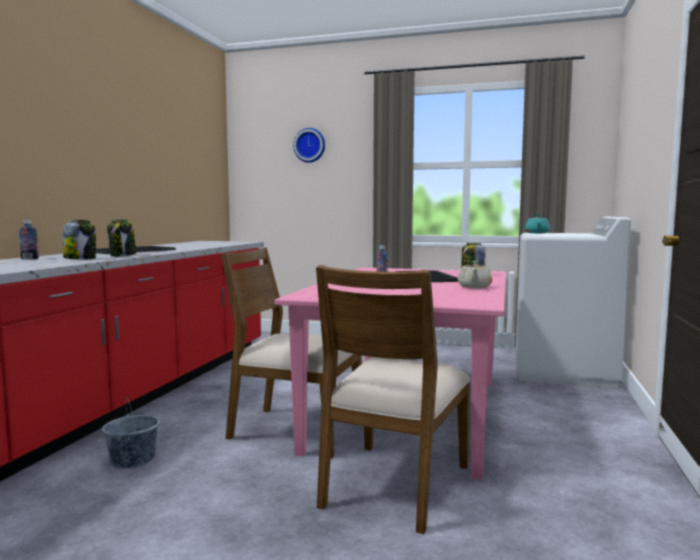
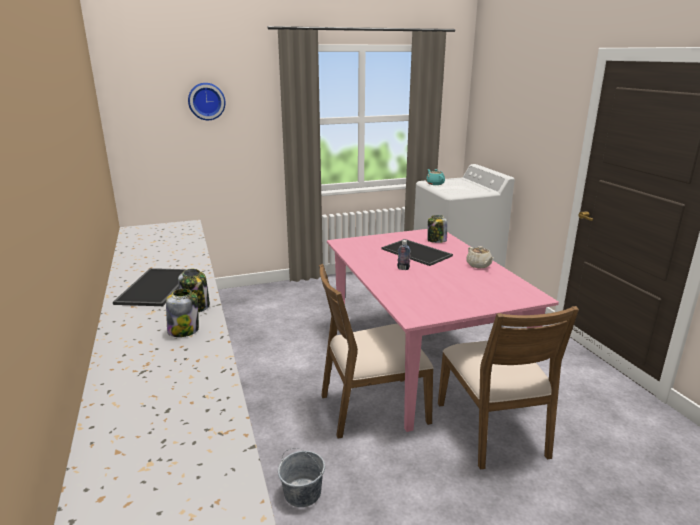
camera: 35 degrees left, 15 degrees up
bottle [19,220,39,260] -> none

